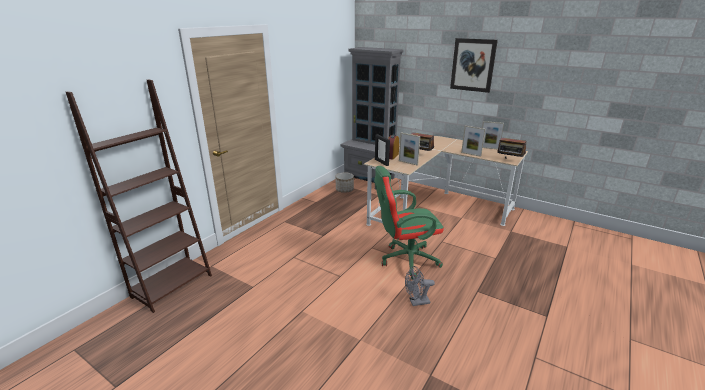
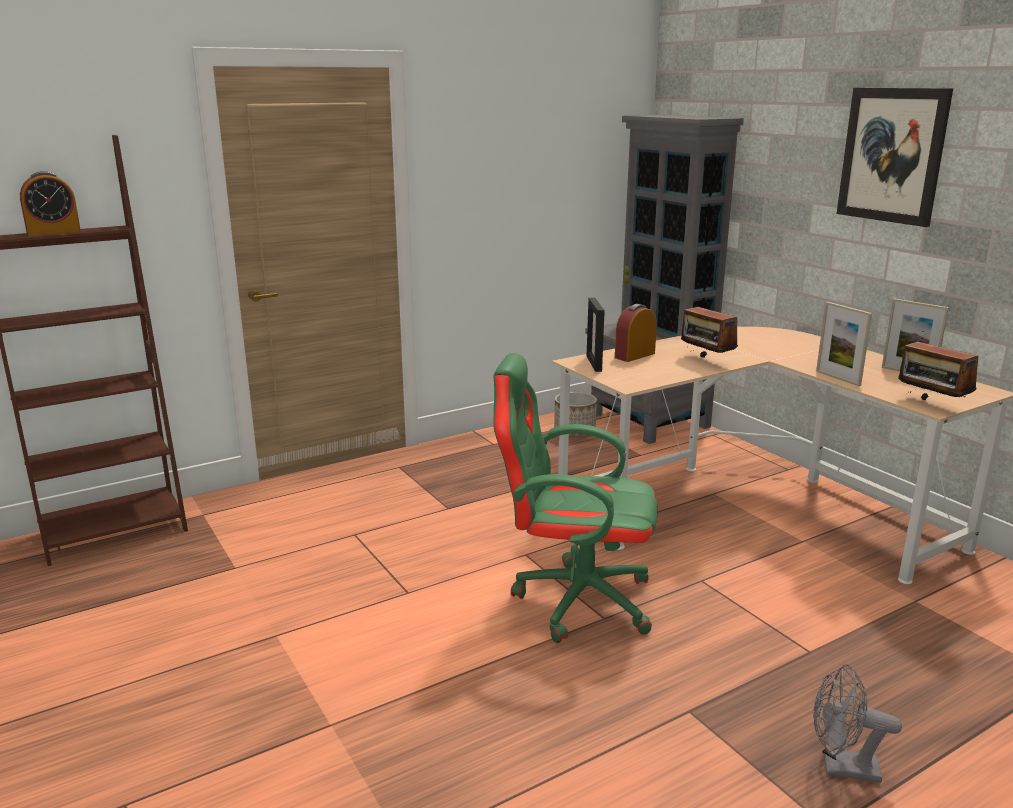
camera: 25 degrees right, 5 degrees down
picture frame [399,132,420,166] -> none
grey fan [405,266,435,306] -> grey fan moved to [814,664,902,783]
none -> alarm clock [20,171,81,236]

